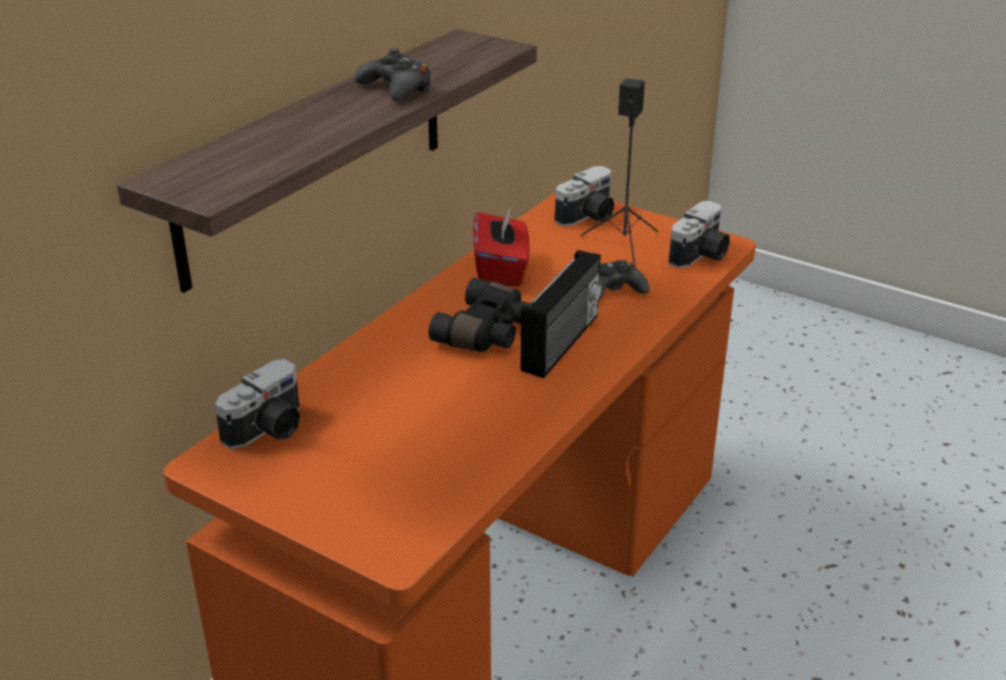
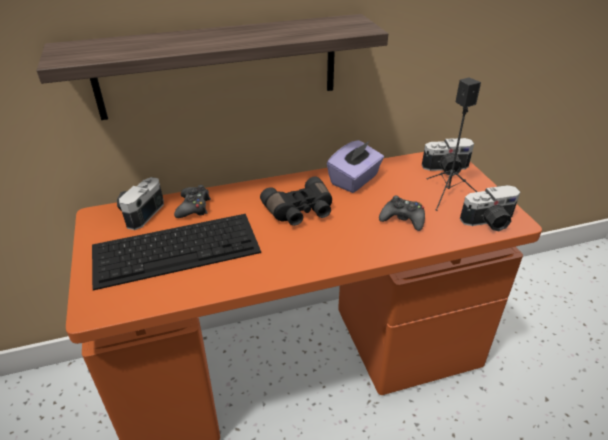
camera: 40 degrees right, 5 degrees up
camera [215,359,301,449] -> camera turned 120 degrees clockwise [117,177,164,230]
black game controller [354,48,431,101] -> black game controller moved to [174,185,211,218]
red tissue box [473,205,530,286] -> purple tissue box [327,140,384,193]
radio [521,250,601,378] -> none
none -> keyboard [92,214,261,291]

